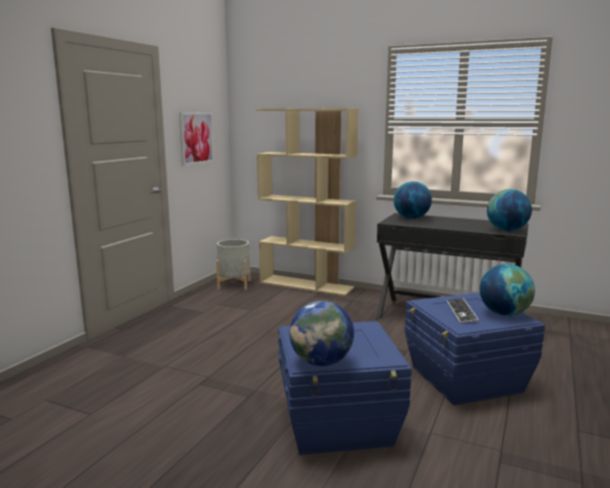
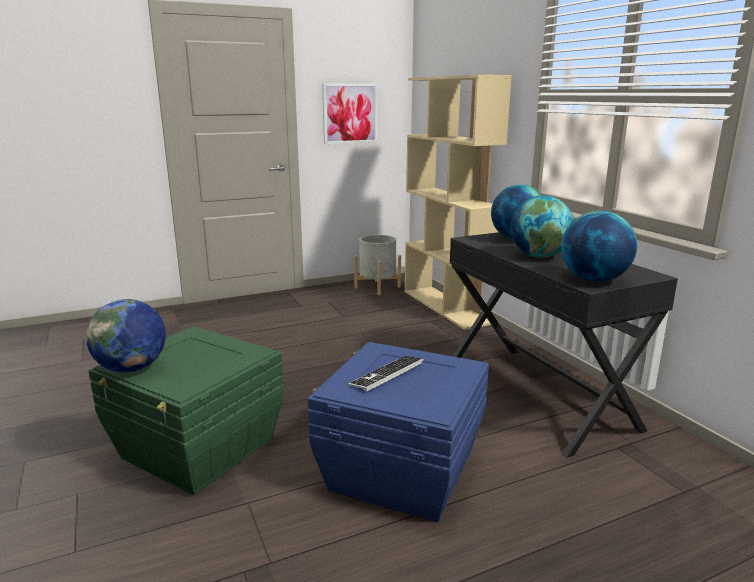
camera: 40 degrees right, 5 degrees up
blue storage box [278,321,412,455] -> green storage box [88,326,284,495]
globe [480,264,535,316] -> globe moved to [510,195,574,258]

